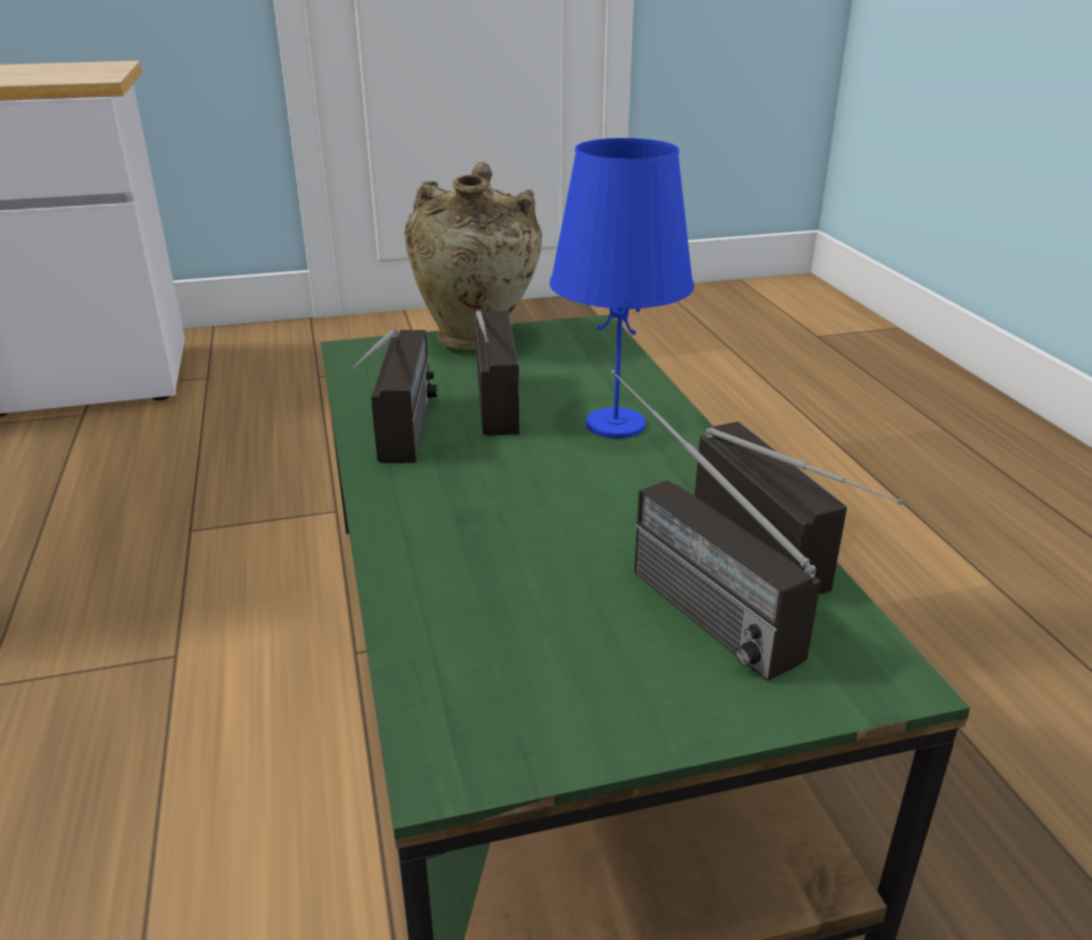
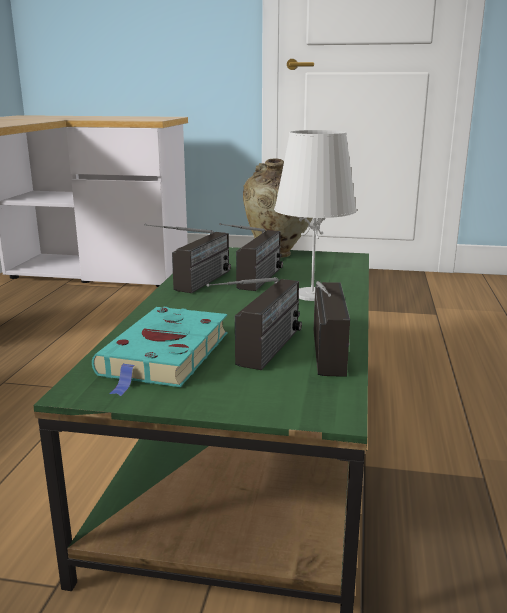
camera: 25 degrees right, 10 degrees down
blue table lamp [550,138,694,439] -> white table lamp [274,130,357,301]
radio [611,370,821,681] -> radio turned 150 degrees counterclockwise [206,277,302,370]
none -> turquoise book [92,307,228,396]

